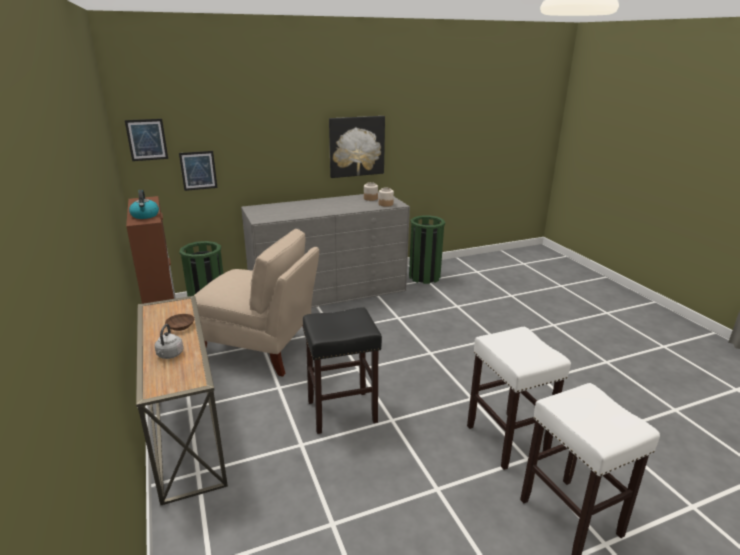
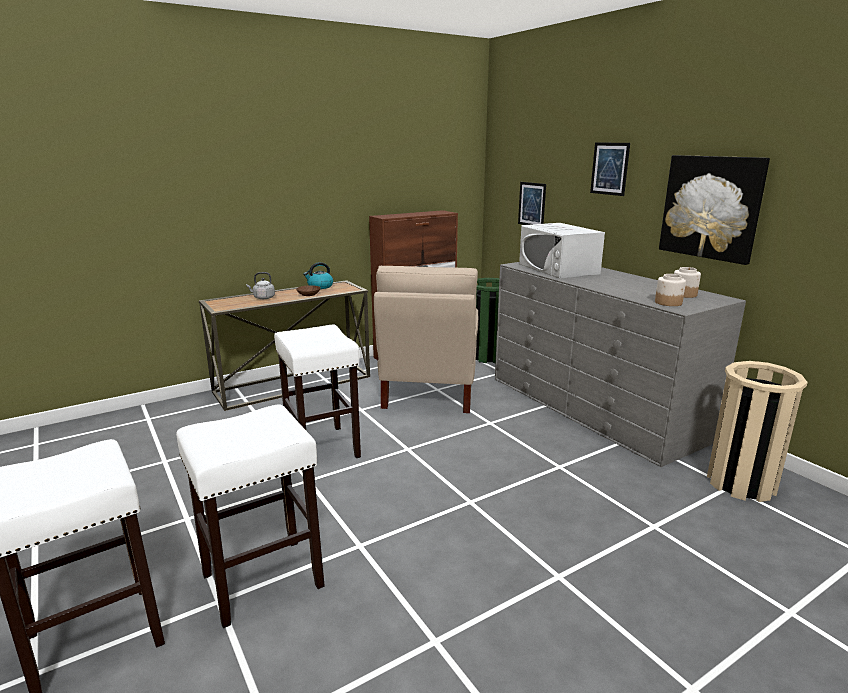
camera: 80 degrees right, 5 degrees down
picture [125,119,168,161] -> picture moved to [590,143,630,196]
kettle [129,190,159,219] -> kettle moved to [303,262,333,289]
black stool [303,307,382,434] -> white stool [274,325,361,458]
green trash can [409,215,445,284] -> beige trash can [707,361,808,502]
none -> white microwave [519,223,605,279]

